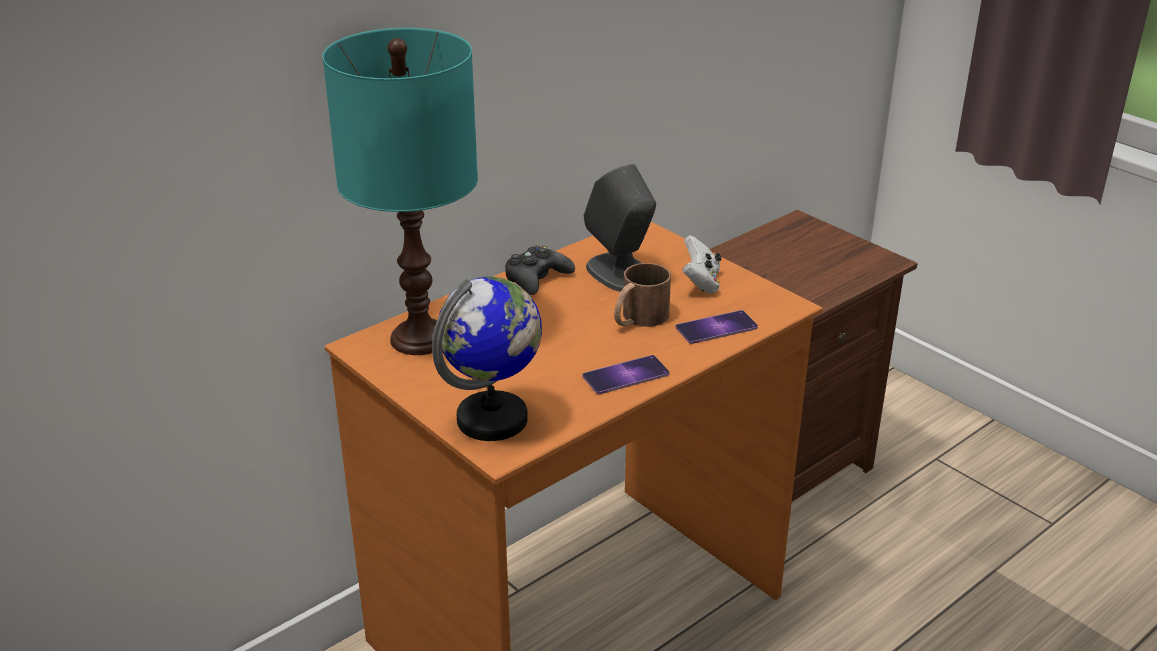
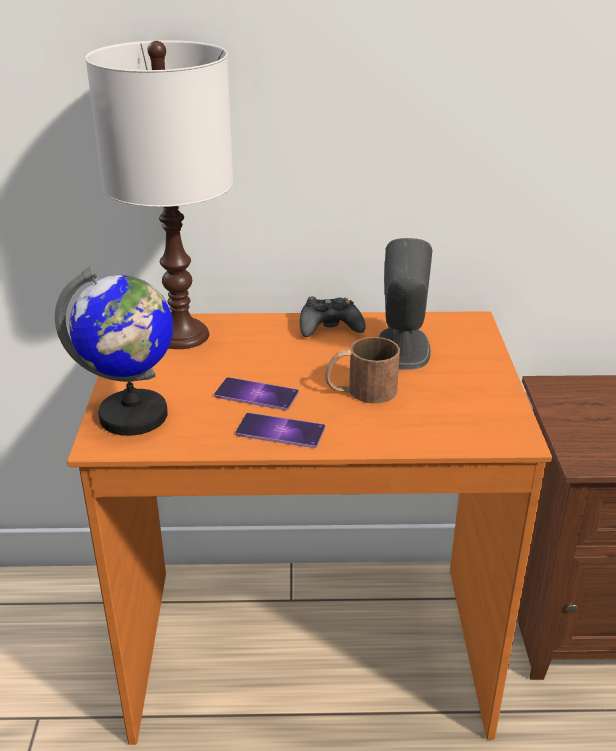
camera: 40 degrees right, 0 degrees up
turquoise table lamp [322,28,478,355] -> white table lamp [85,40,234,349]
phone [675,310,758,344] -> phone moved to [214,377,299,410]
white game controller [682,235,721,293] -> none

